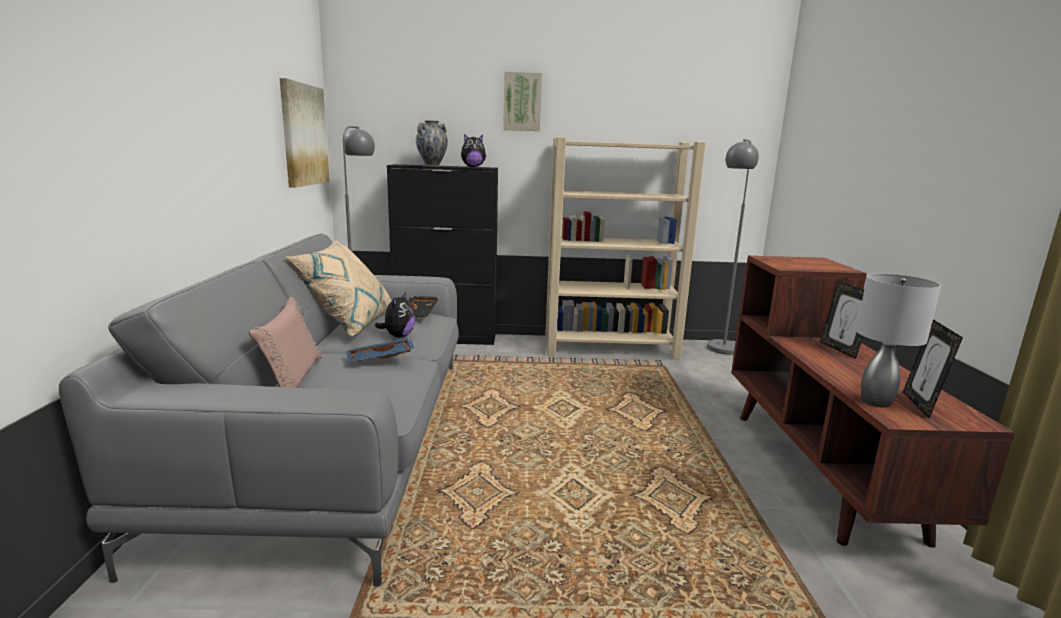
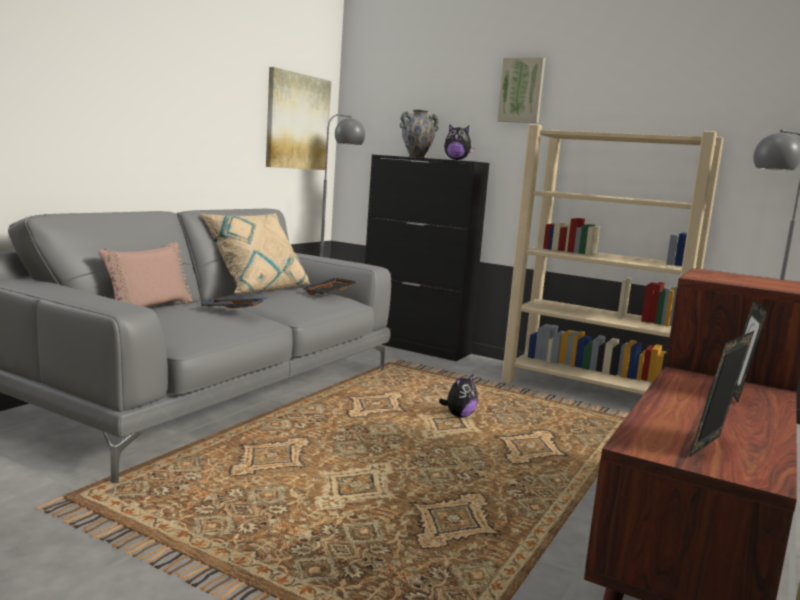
camera: 30 degrees right, 5 degrees down
plush toy [375,292,415,337] -> plush toy moved to [439,374,478,418]
grey table lamp [856,274,941,408] -> none

